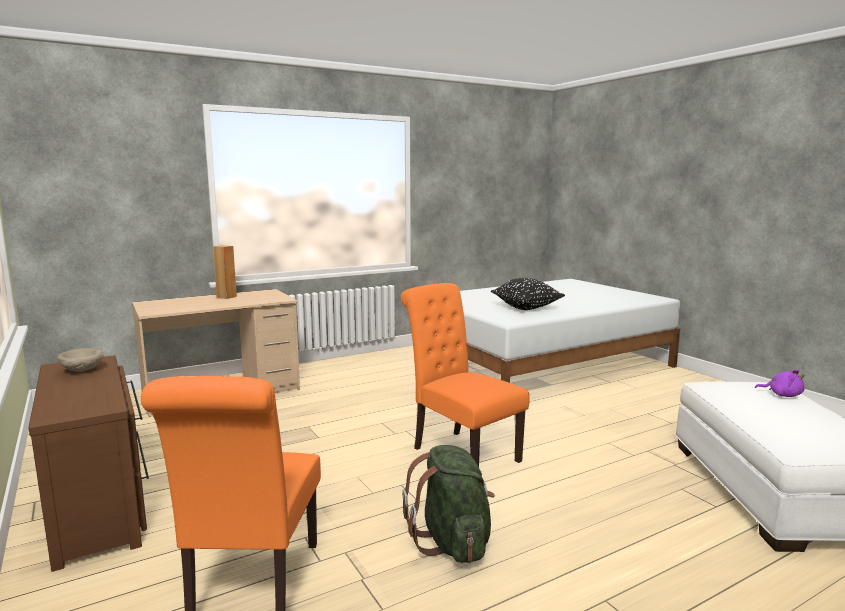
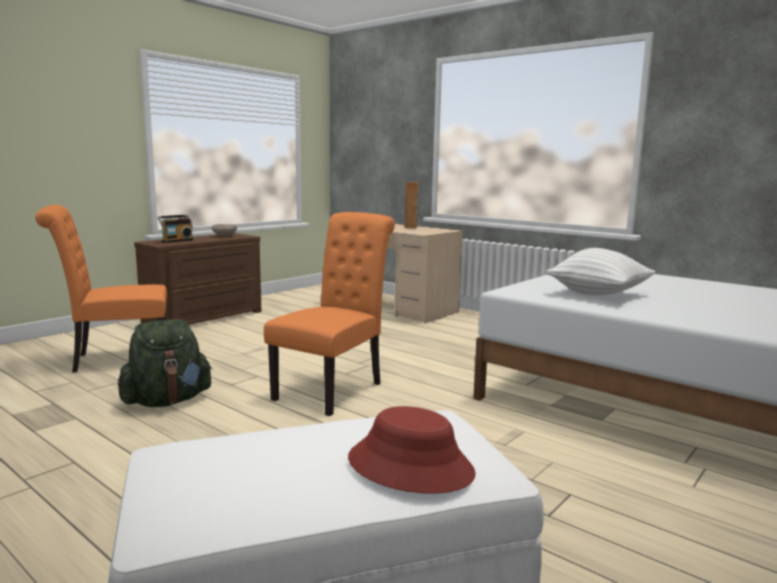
camera: 70 degrees right, 0 degrees up
black pillow [491,278,565,310] -> white pillow [546,248,655,295]
purple plush toy [755,370,805,397] -> red hat [348,406,476,494]
none -> radio [157,214,193,243]

